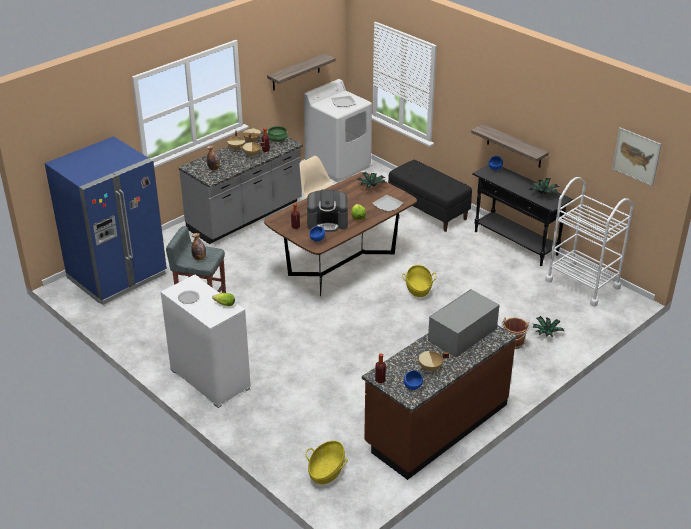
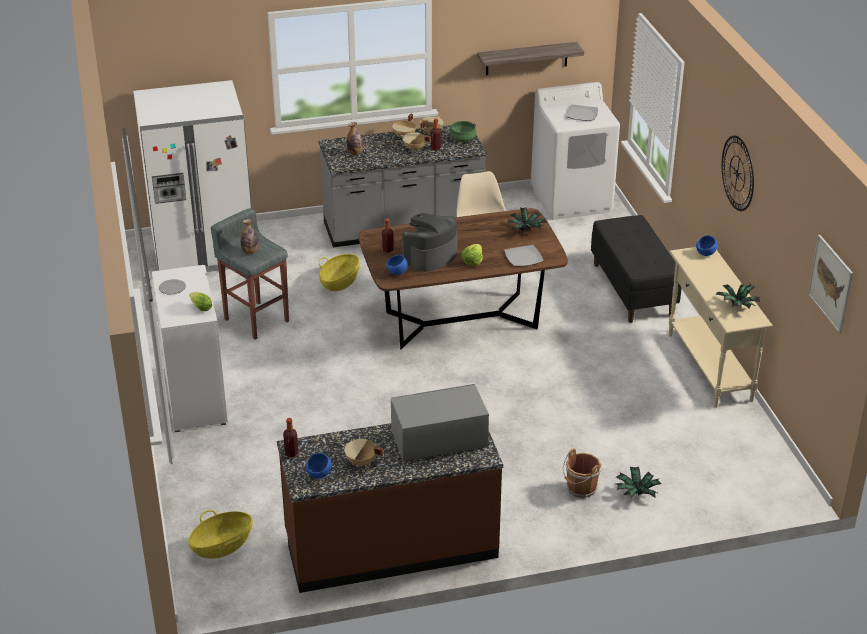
camera: 30 degrees right, 0 degrees up
blue fridge [45,136,167,305] -> white fridge [133,80,251,272]
coffee machine [307,189,348,232] -> coffee machine turned 105 degrees clockwise [402,213,457,272]
basket [402,265,437,297] -> basket moved to [319,254,360,291]
shelf [471,124,549,168] -> none
black console table [472,165,573,266] -> beige console table [669,247,773,408]
white cart [545,177,634,307] -> none
none -> wall clock [722,135,754,211]

